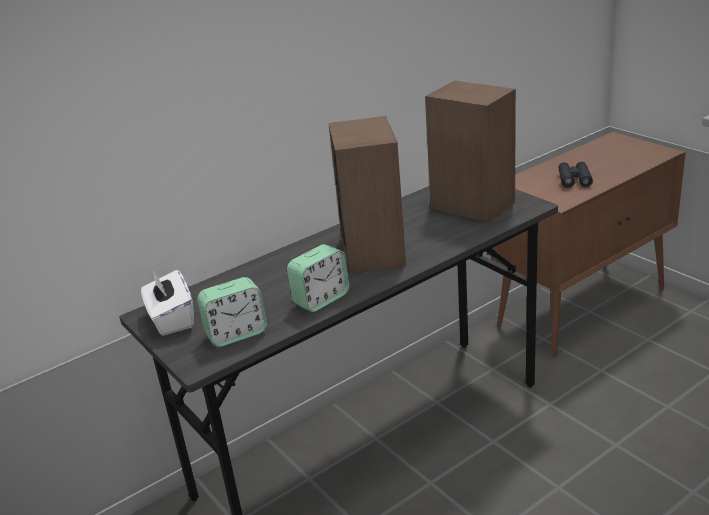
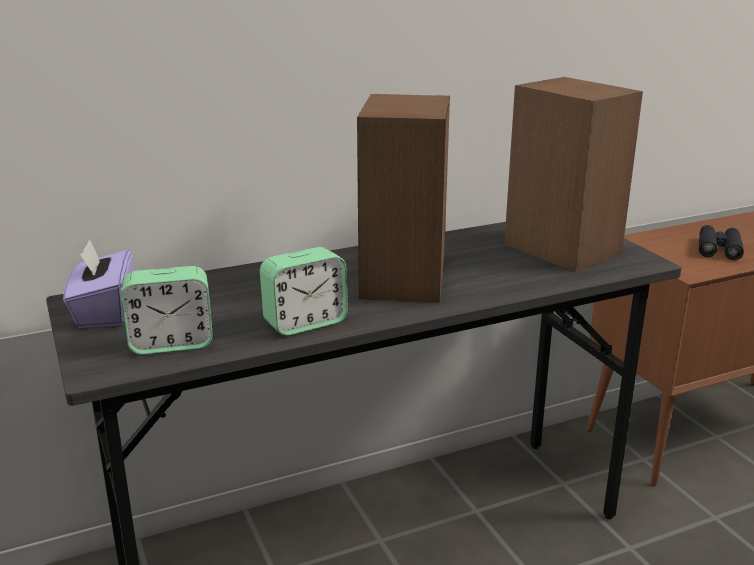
camera: 10 degrees right, 5 degrees down
white tissue box [141,270,194,336] -> purple tissue box [63,239,133,328]

